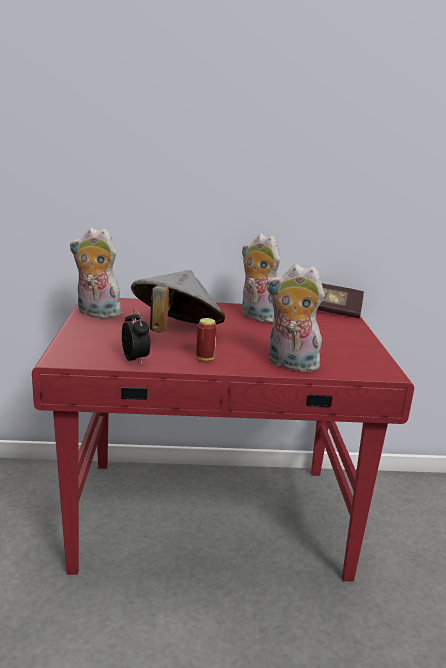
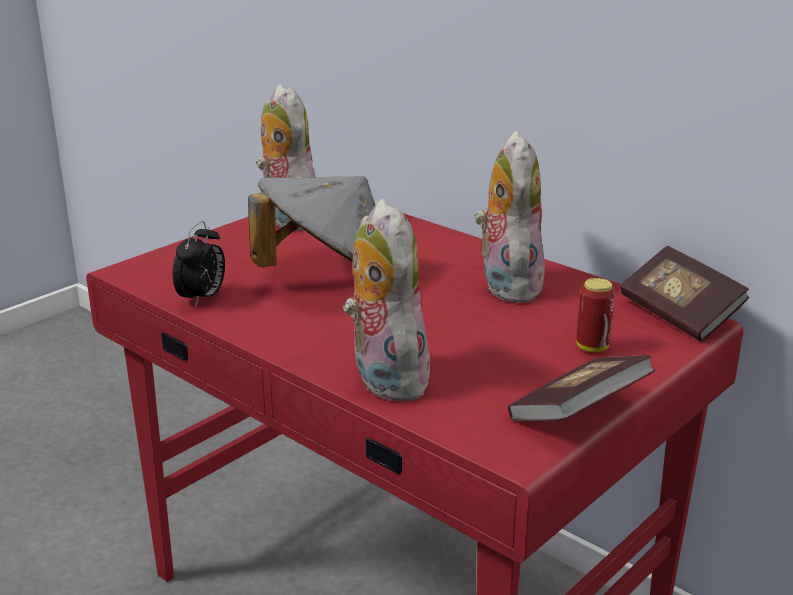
camera: 45 degrees right, 5 degrees up
can [196,318,217,361] -> can moved to [576,278,615,352]
none -> book [508,355,655,421]

